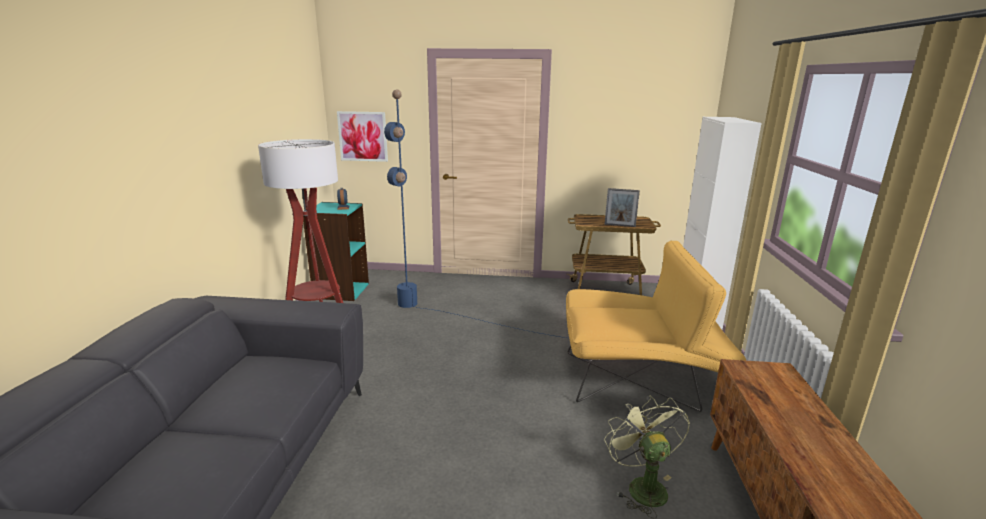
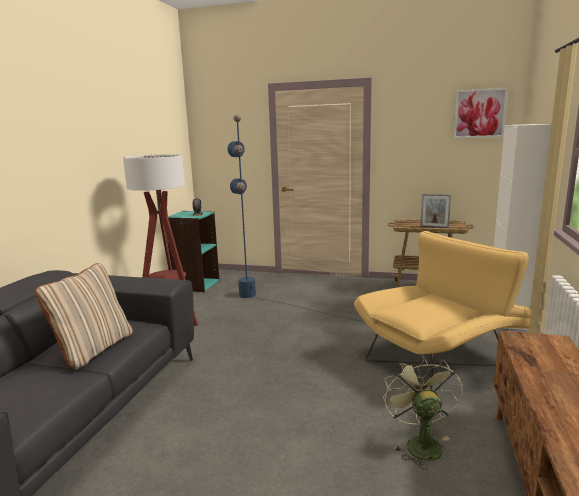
camera: 10 degrees right, 5 degrees down
picture [337,111,388,162] -> picture moved to [453,88,508,138]
yellow armchair [566,241,746,412] -> yellow armchair turned 45 degrees counterclockwise [354,231,532,390]
none -> beige pillow [35,263,133,370]

